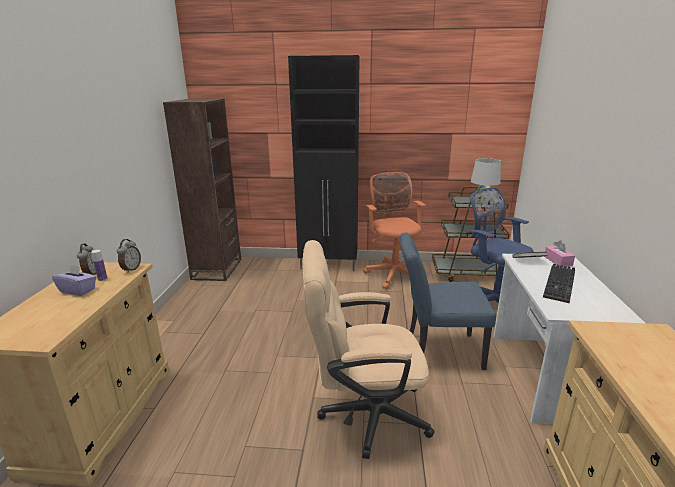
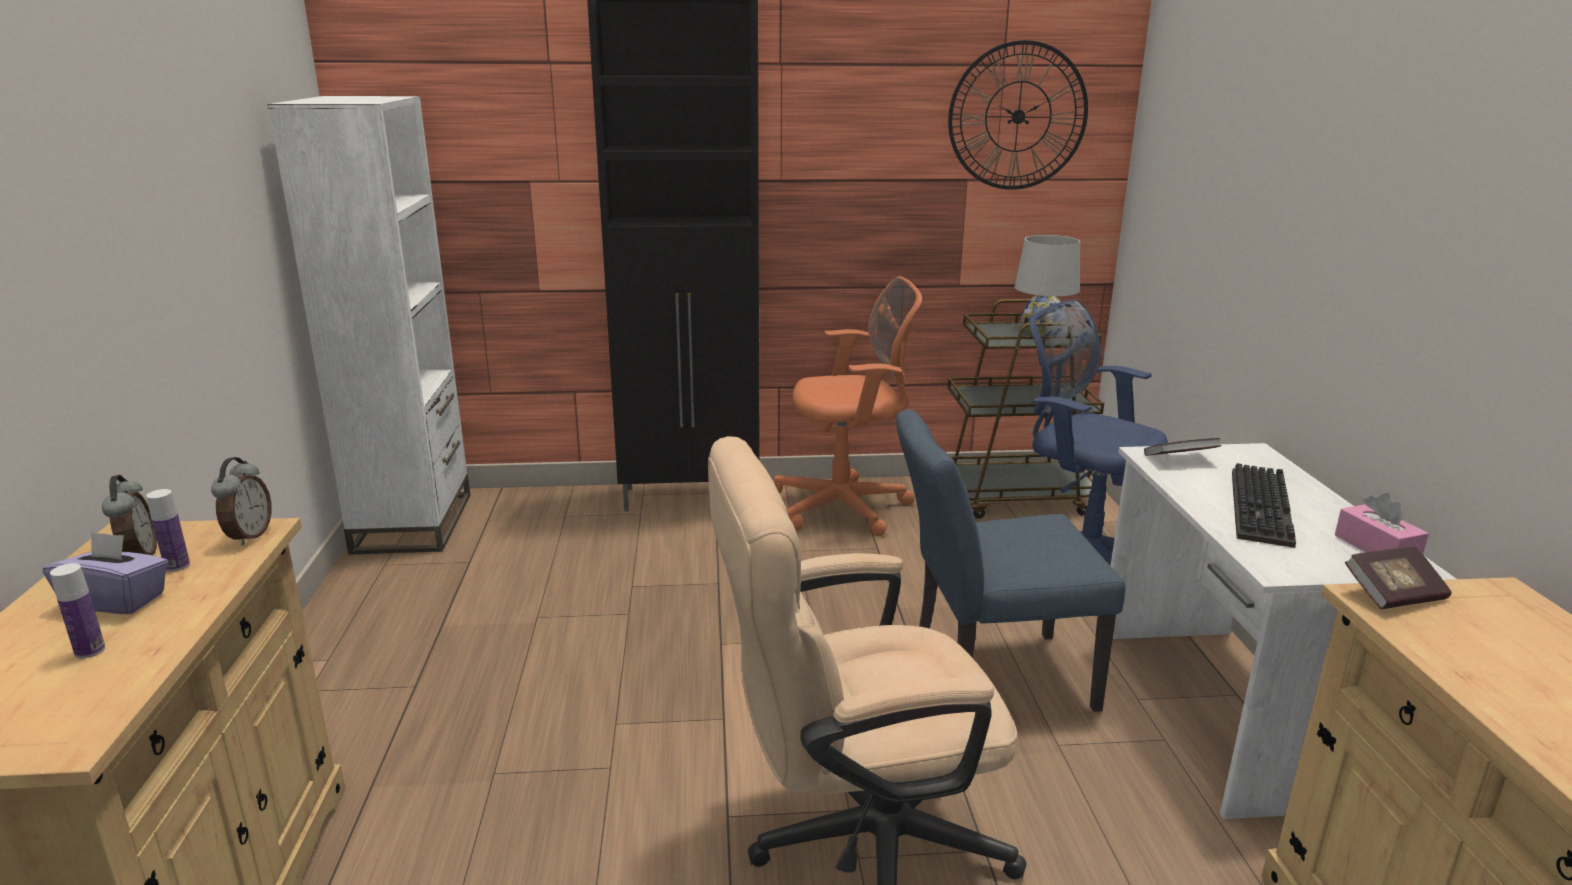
camera: 10 degrees left, 0 degrees up
brown bookcase [163,99,241,281] -> white bookcase [267,96,471,555]
orange office chair [363,172,426,290] -> orange office chair turned 105 degrees clockwise [773,276,922,536]
pink tissue box [544,240,575,267] -> pink tissue box moved to [1335,493,1429,554]
none -> bottle [50,563,105,659]
none -> wall clock [948,40,1088,190]
none -> book [1345,546,1452,609]

